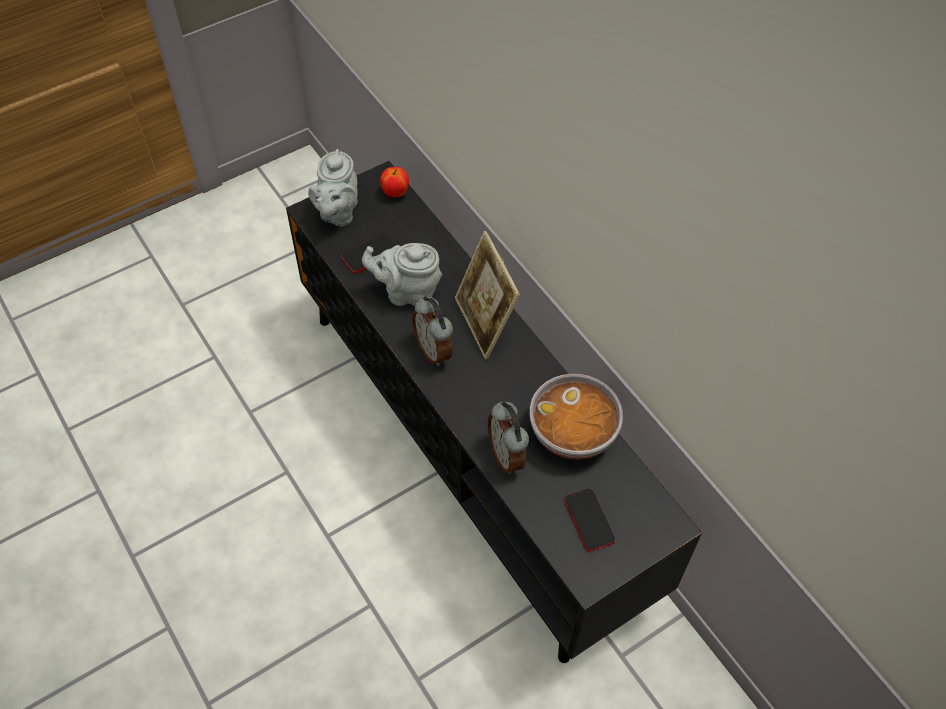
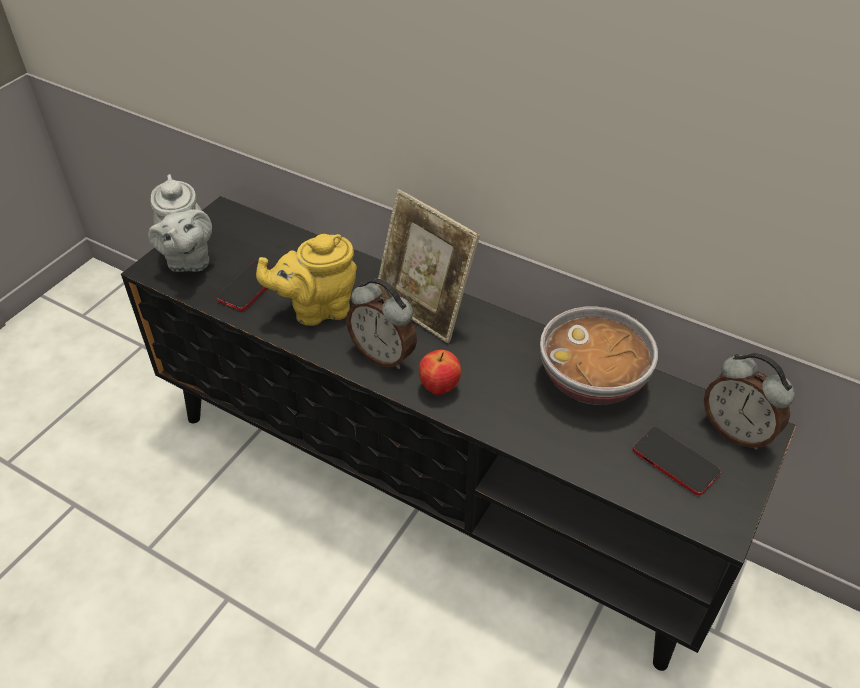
camera: 25 degrees left, 10 degrees down
grey teapot [362,243,442,306] -> yellow teapot [256,234,357,326]
apple [380,167,409,197] -> apple moved to [419,349,461,395]
alarm clock [488,401,529,474] -> alarm clock moved to [704,353,795,450]

